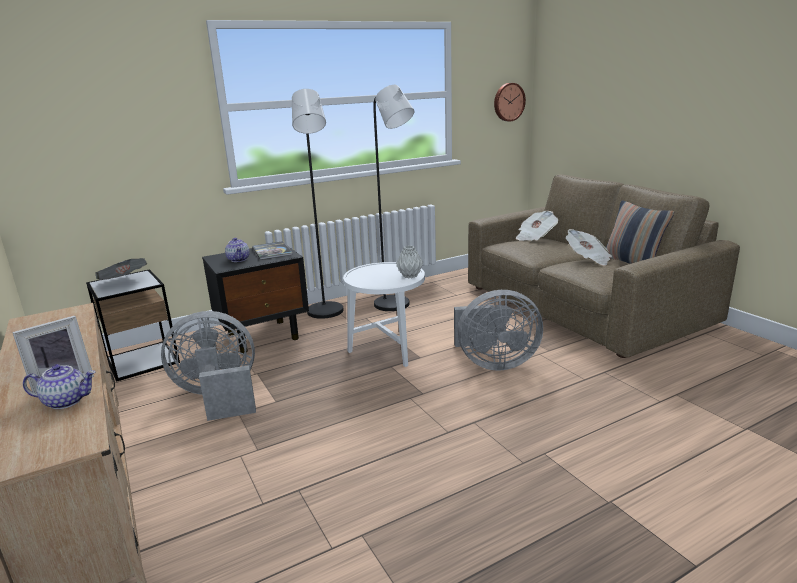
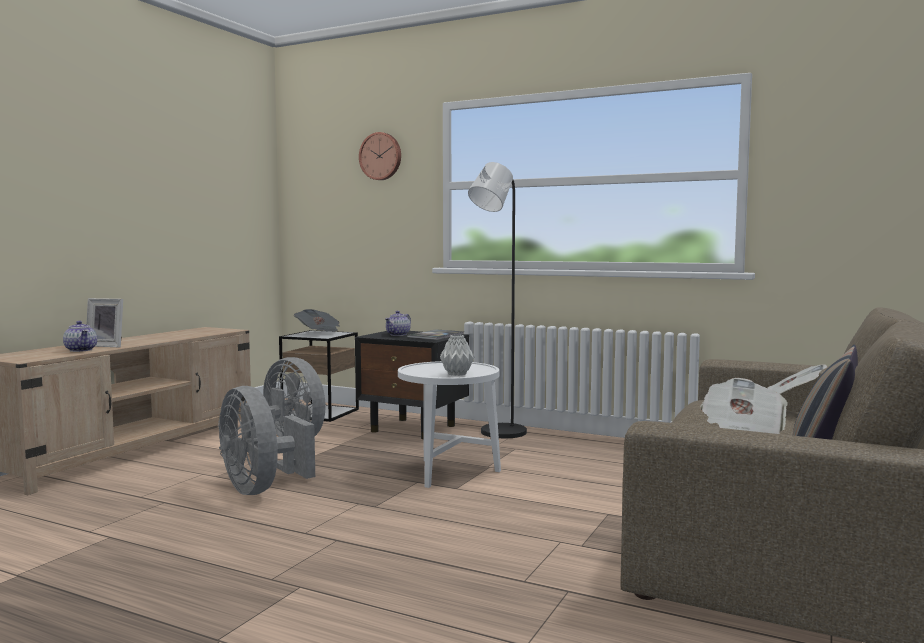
camera: 55 degrees right, 15 degrees down
black floor lamp [373,85,415,311] -> none
grey fan [454,290,543,370] -> grey fan moved to [218,386,315,495]
wall clock [494,83,526,121] -> wall clock moved to [359,132,401,180]

